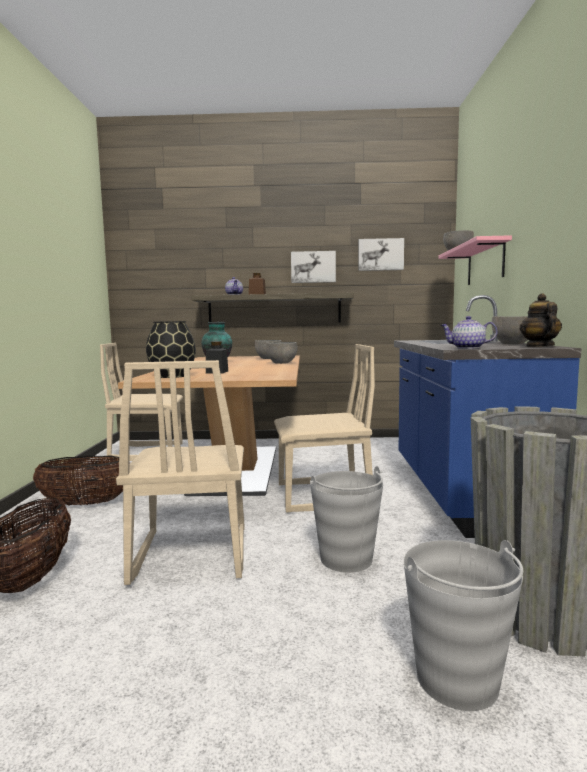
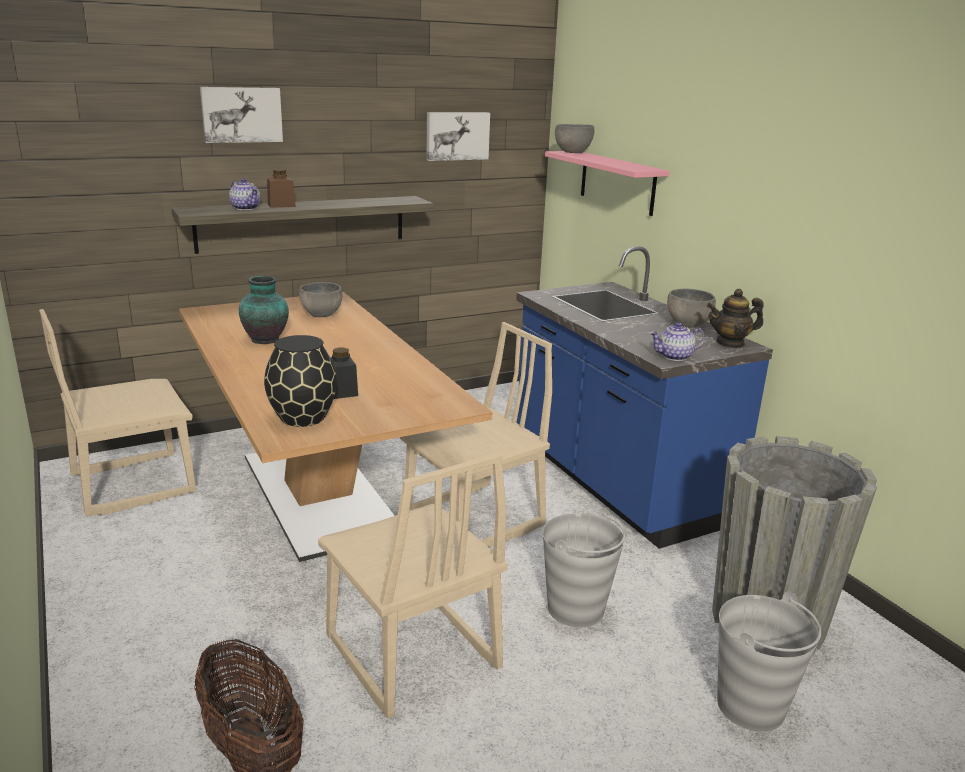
camera: 30 degrees left, 15 degrees up
basket [33,455,123,505] -> none
grey bowl [266,342,297,364] -> none
picture [291,251,336,283] -> picture moved to [200,87,283,143]
teapot [519,293,562,347] -> teapot turned 75 degrees counterclockwise [707,289,764,348]

